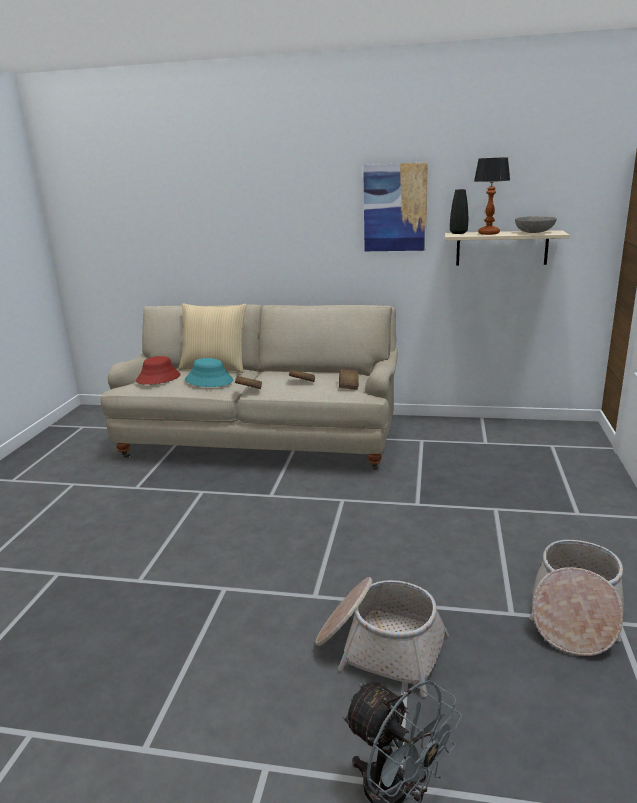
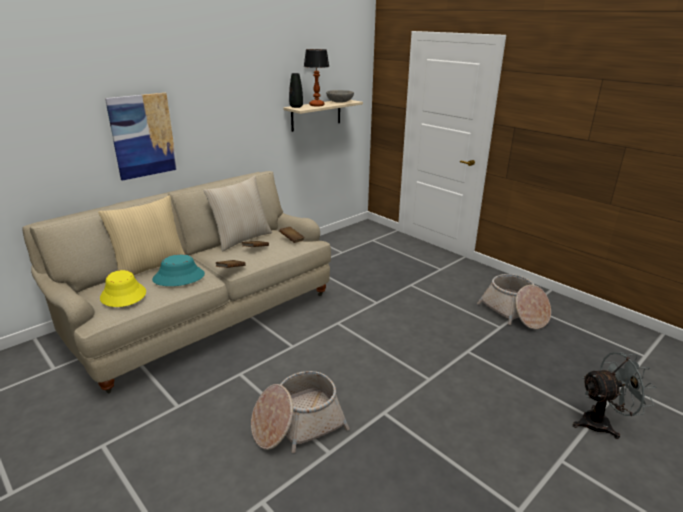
camera: 55 degrees left, 5 degrees up
red hat [136,356,180,385] -> yellow hat [100,270,146,307]
basket [315,577,449,697] -> basket moved to [251,371,350,453]
picture [363,162,428,251] -> picture moved to [105,93,177,181]
none -> beige pillow [203,176,272,251]

